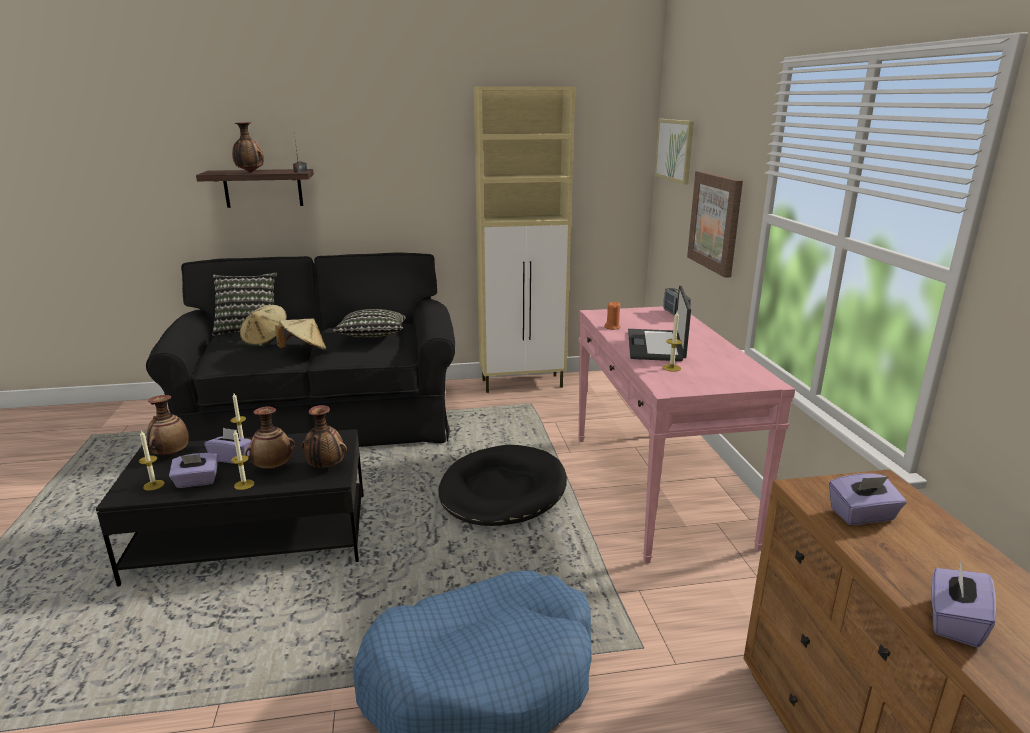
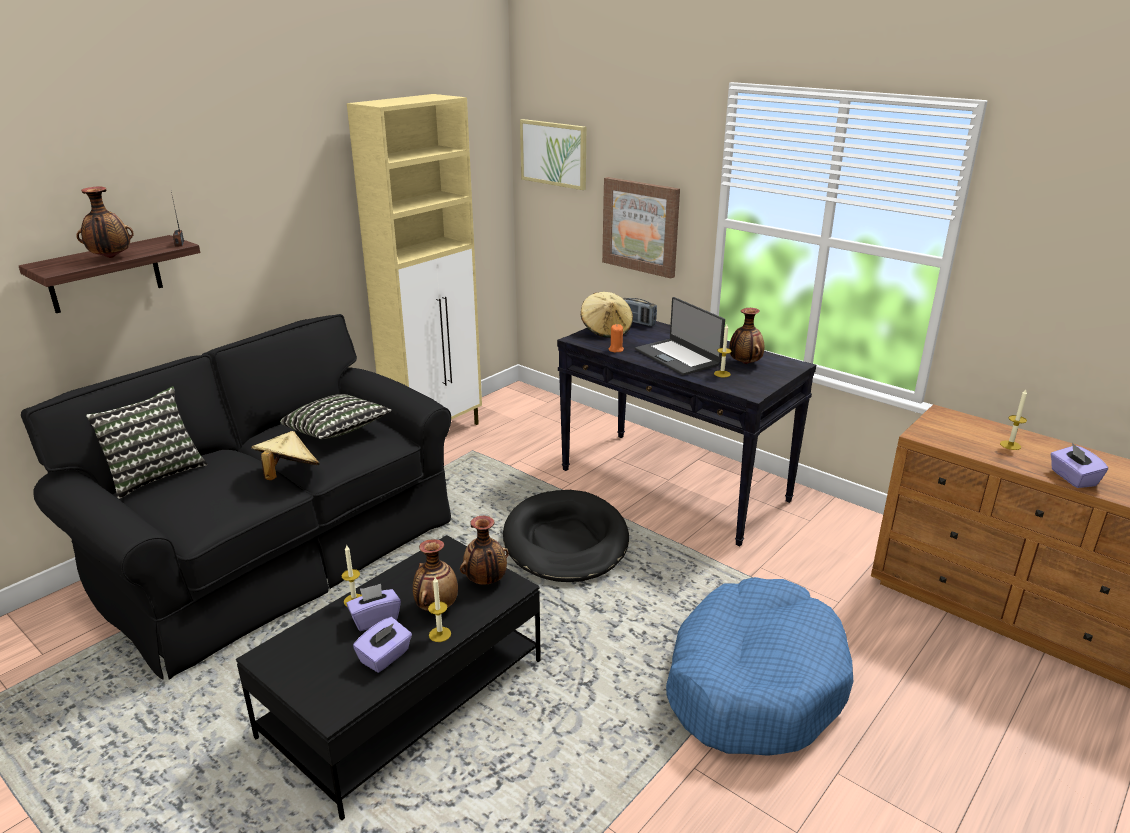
camera: 40 degrees left, 5 degrees up
candle [139,430,165,491] -> candle moved to [1000,389,1027,450]
vase [147,395,189,455] -> vase moved to [729,308,765,364]
beige hat [240,305,287,347] -> beige hat moved to [581,292,633,338]
pink console table [578,306,795,563] -> black console table [557,321,816,546]
purple tissue box [829,473,906,525] -> none

